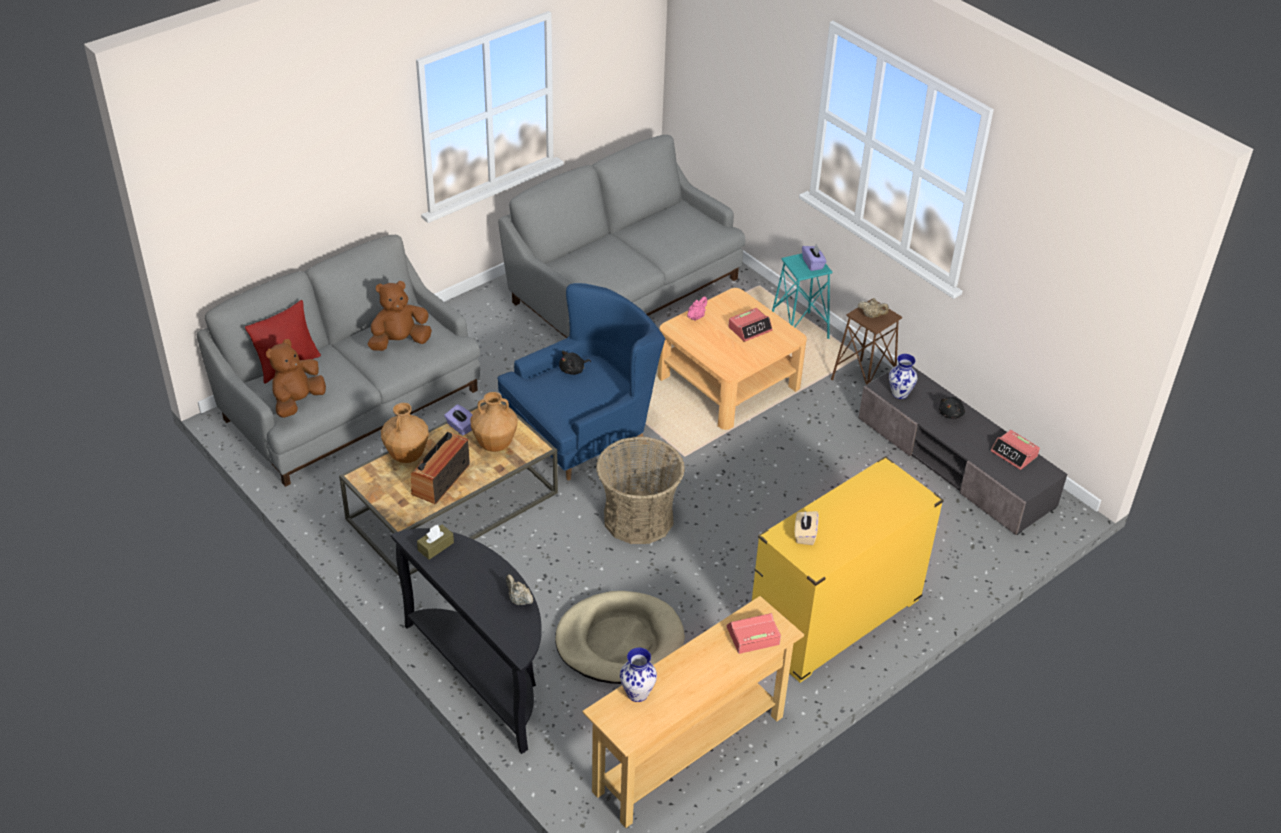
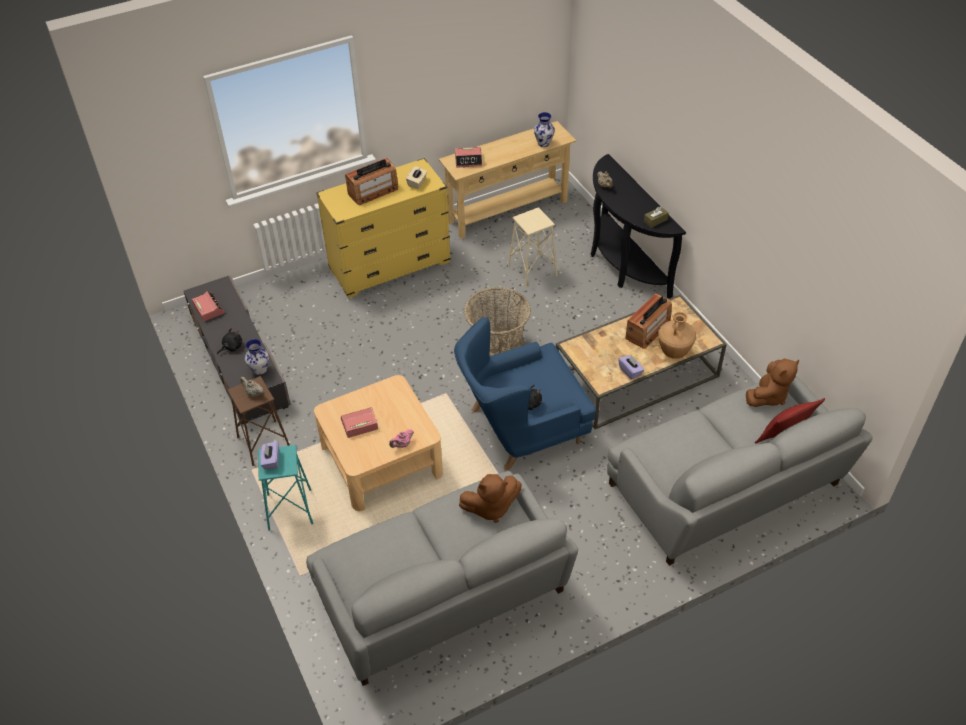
camera: 165 degrees left, 5 degrees up
brown plush toy [367,281,432,351] -> brown plush toy moved to [459,474,522,523]
brown vase [470,392,518,452] -> none
beige dog bed [555,591,685,684] -> beige stool [508,207,557,288]
none -> radio [345,158,398,205]

